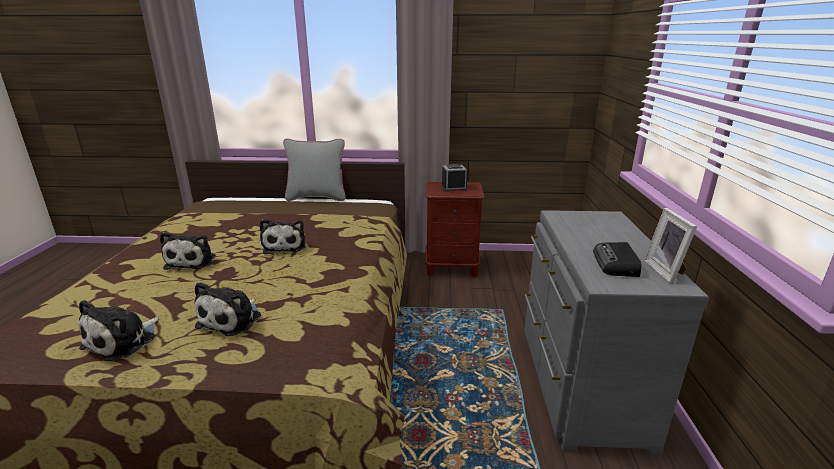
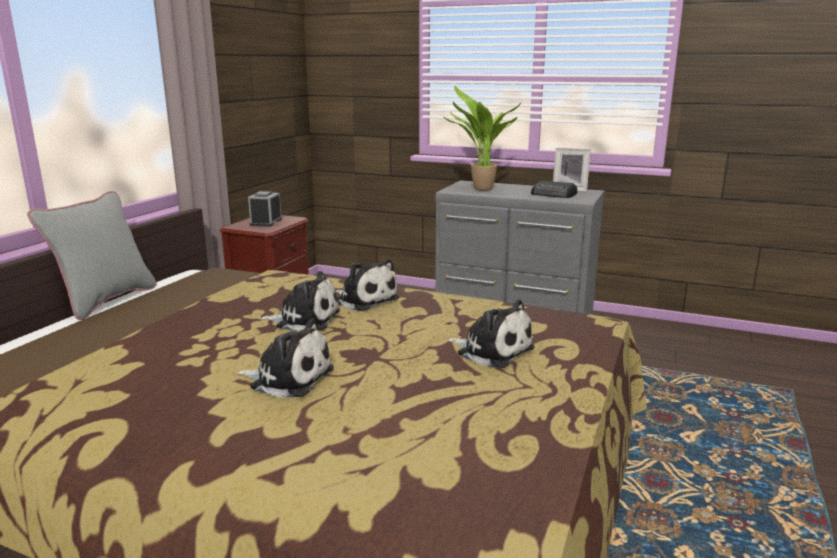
camera: 70 degrees left, 5 degrees down
plush toy [79,300,159,361] -> plush toy moved to [336,259,399,311]
none -> potted plant [443,86,521,191]

